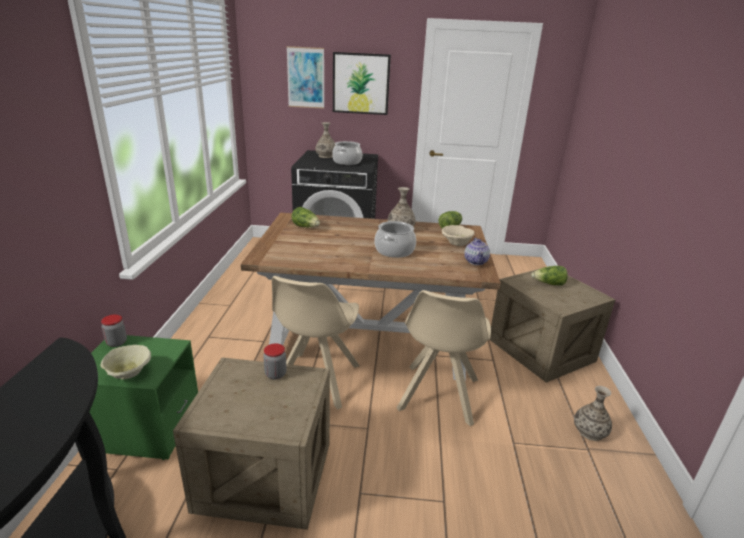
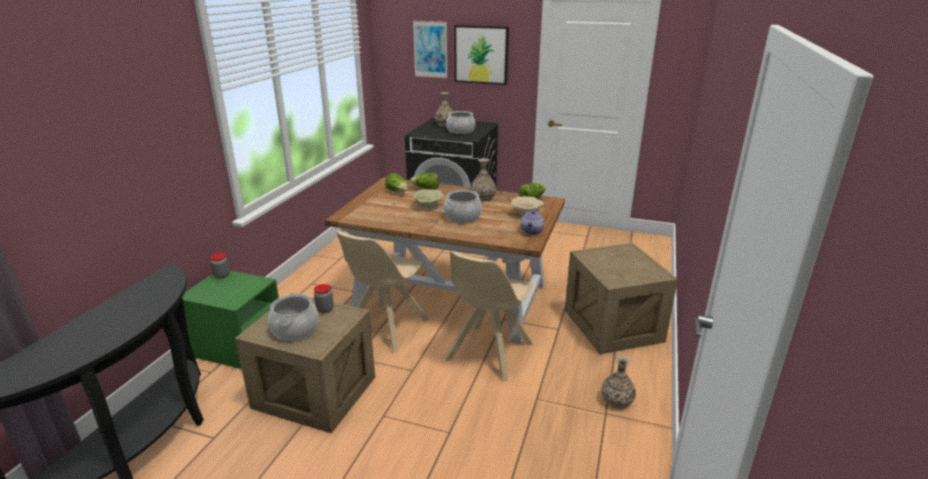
camera: 15 degrees right, 0 degrees up
beige bowl [101,345,151,380] -> beige bowl moved to [413,189,443,208]
lettuce [531,266,568,286] -> lettuce moved to [410,173,439,190]
none -> cooking pot [268,293,319,341]

